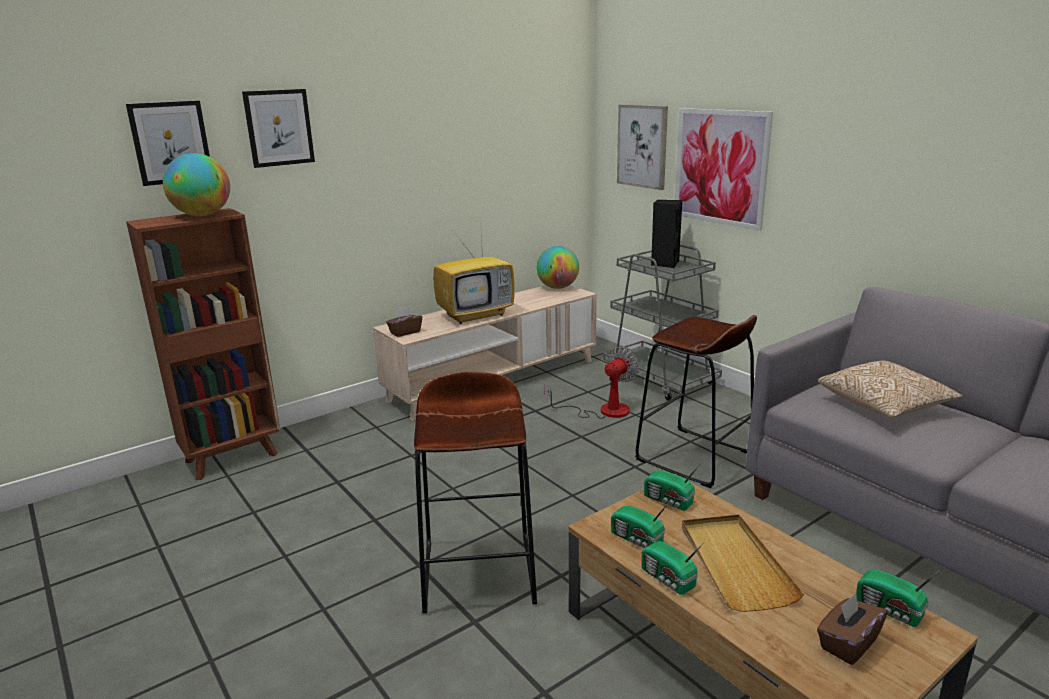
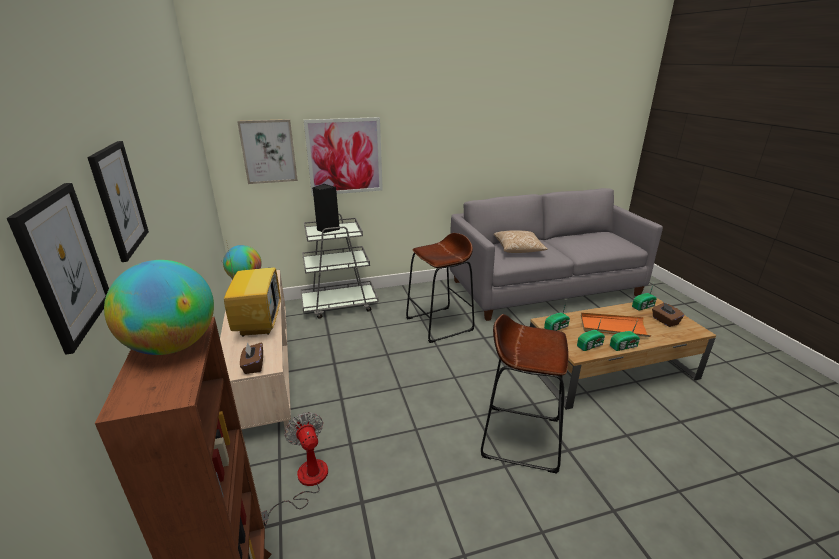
camera: 70 degrees left, 5 degrees up
fan [544,347,639,419] -> fan moved to [261,412,328,526]
beige tray [682,514,804,612] -> orange tray [581,313,651,337]

